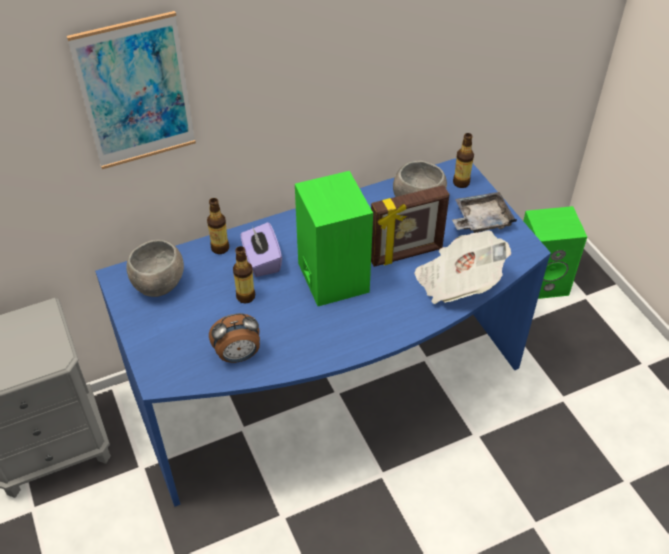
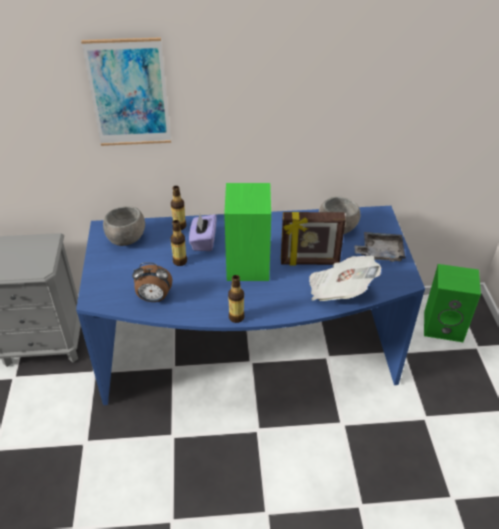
camera: 20 degrees right, 5 degrees down
bottle [453,133,474,188] -> bottle moved to [228,275,245,323]

